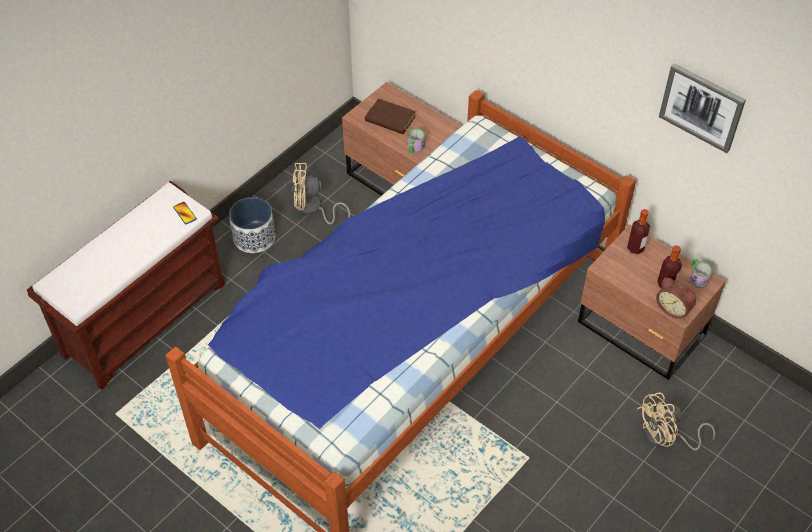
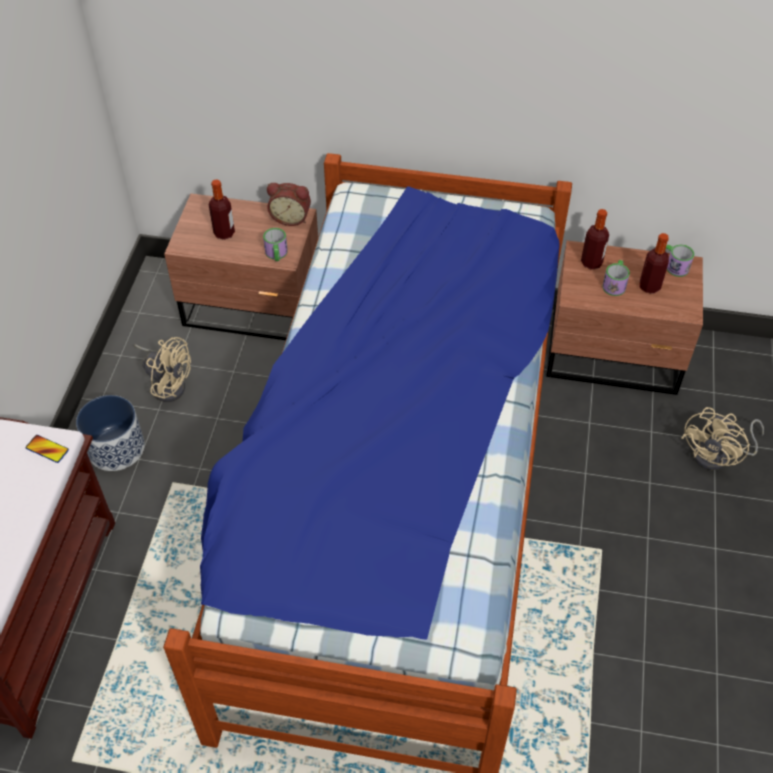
camera: 30 degrees left, 0 degrees up
beige fan [292,163,350,224] -> beige fan turned 120 degrees counterclockwise [134,337,191,402]
brown book [365,99,416,134] -> bottle [209,179,235,240]
alarm clock [656,277,696,319] -> alarm clock moved to [267,183,311,226]
picture [659,63,746,153] -> none
none -> mug [602,260,630,296]

